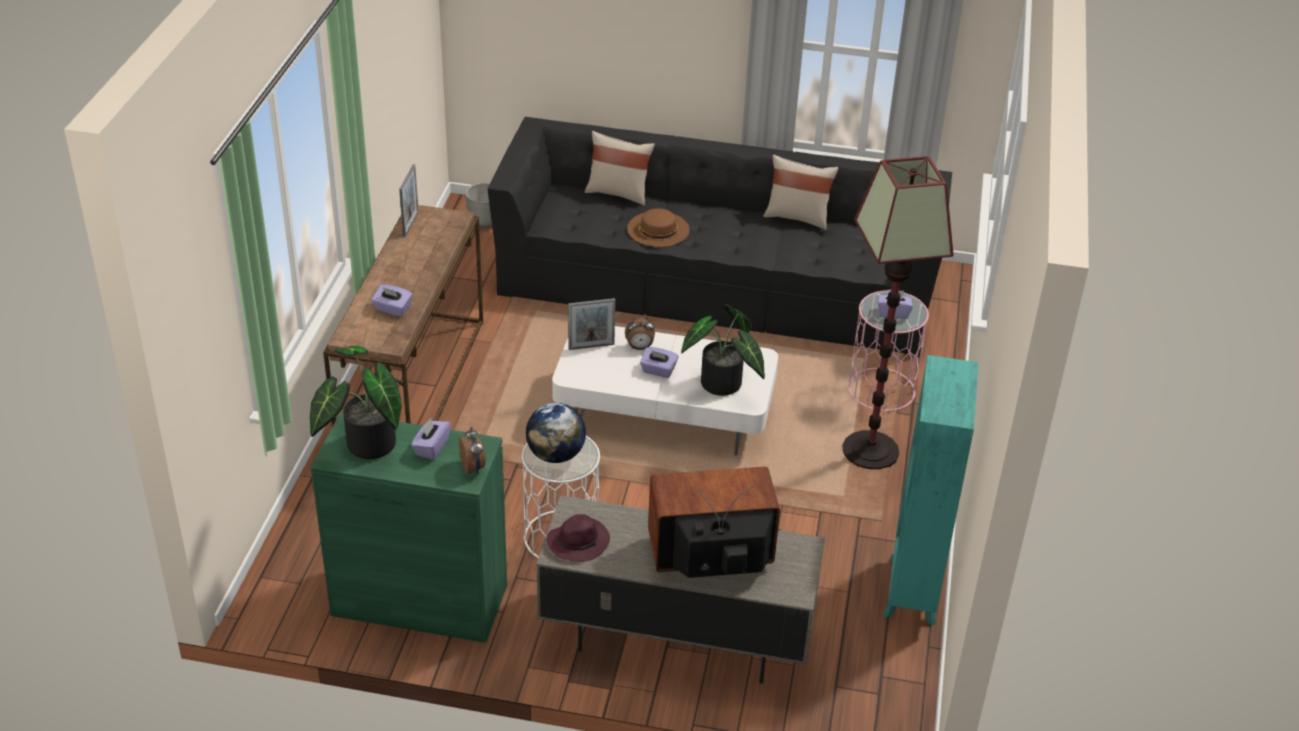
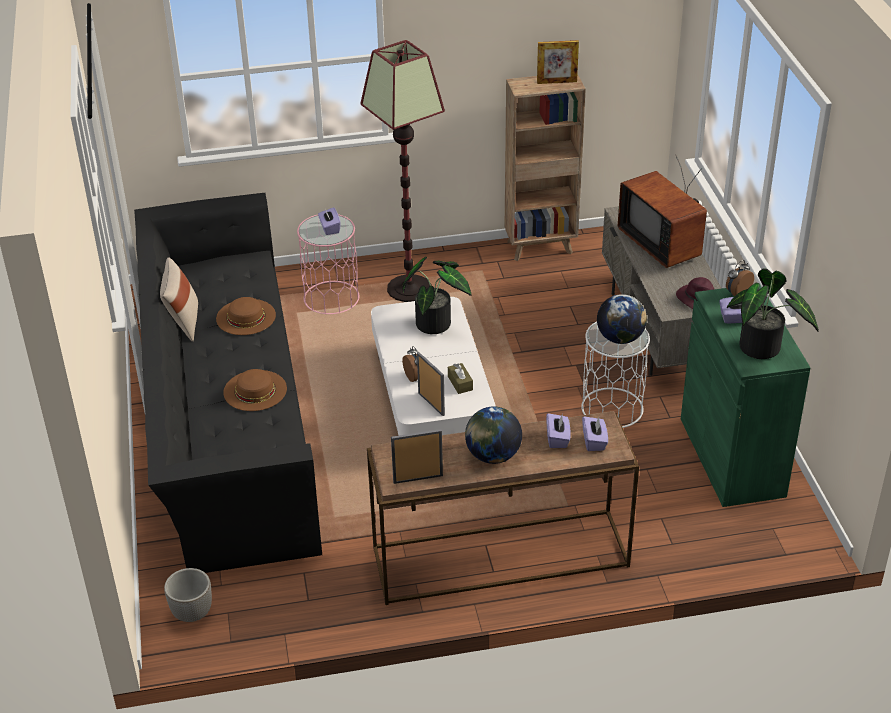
camera: 110 degrees left, 0 degrees up
beige pillow [585,131,655,206] -> none
purple tissue box [640,347,678,378] -> purple tissue box moved to [582,417,608,451]
turquoise bookcase [883,355,979,626] -> brown bookcase [505,74,586,261]
none -> brown hat [216,297,276,335]
none -> brown tissue box [448,363,473,394]
none -> globe [465,406,522,464]
none -> picture frame [537,40,579,84]

